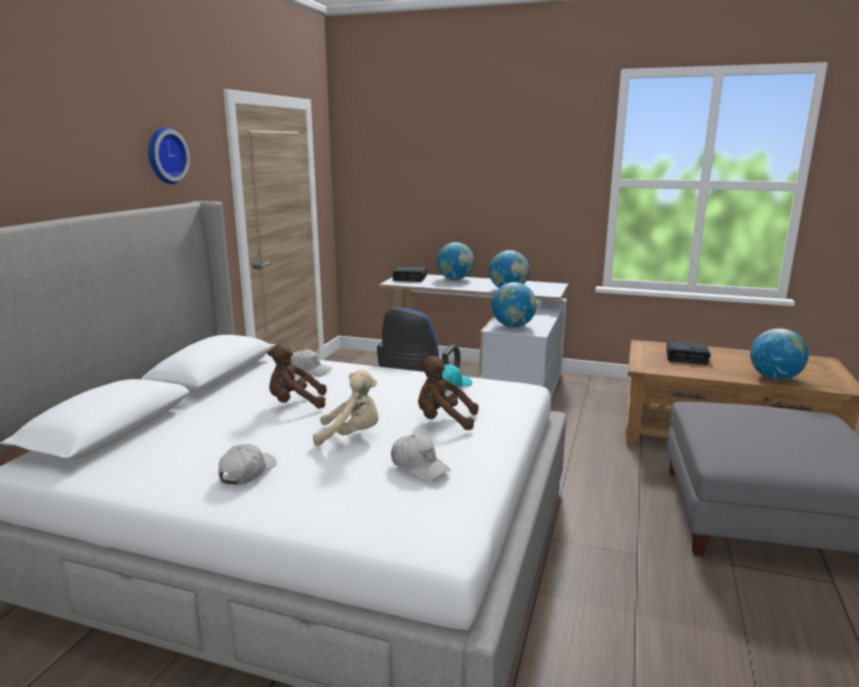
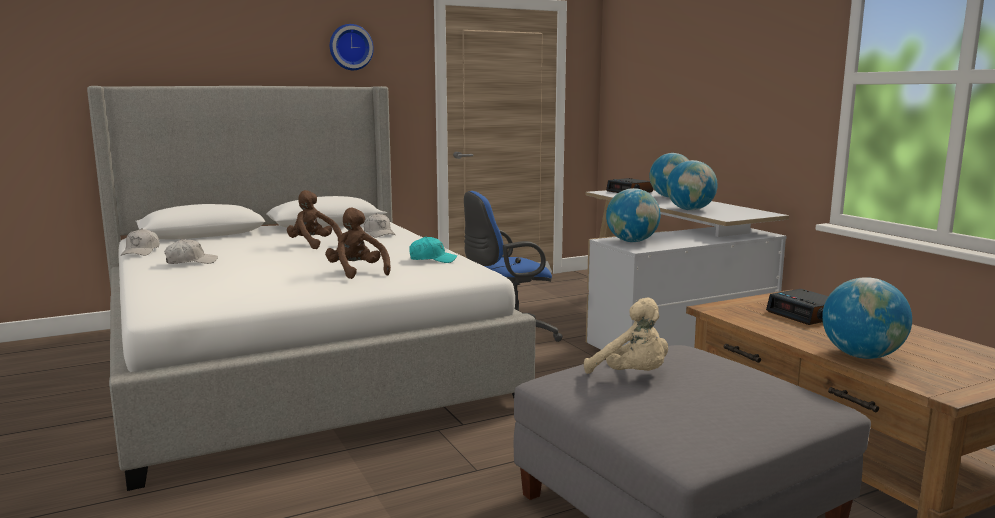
camera: 45 degrees right, 5 degrees down
beige plush toy [313,369,379,446] -> beige plush toy moved to [584,298,668,374]
white cap [391,435,450,481] -> white cap moved to [121,229,159,256]

